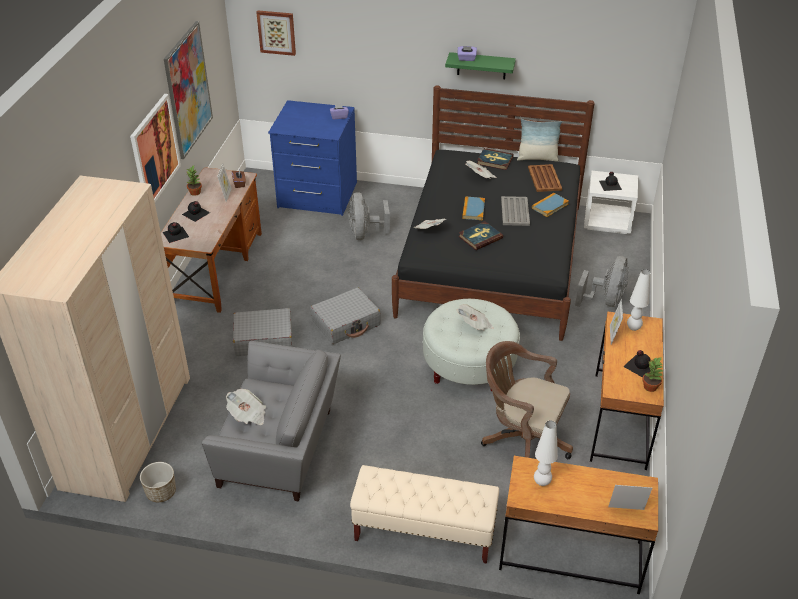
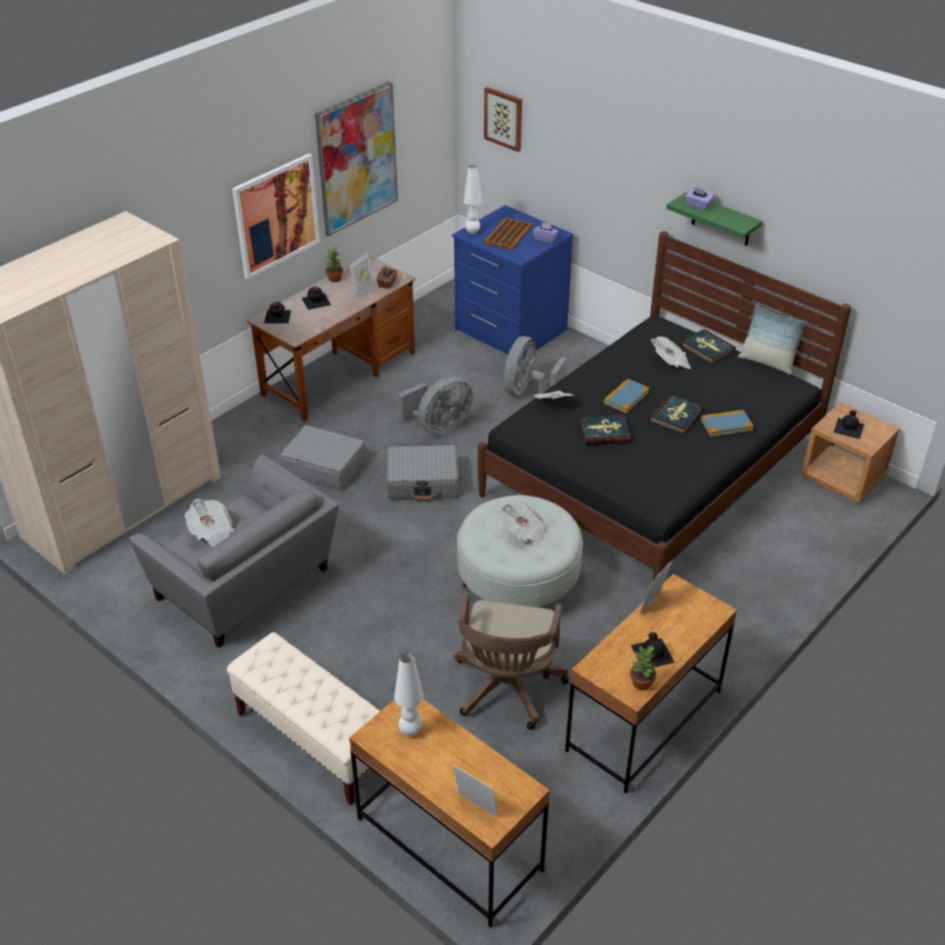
camera: 30 degrees right, 0 degrees up
planter [140,462,176,502] -> none
brown office chair [481,341,573,459] -> brown office chair turned 135 degrees counterclockwise [454,592,569,730]
grey tray [501,196,530,226] -> book [649,394,703,434]
brown tray [528,164,562,192] -> brown tray moved to [483,217,533,251]
grey fan [575,256,629,307] -> grey fan moved to [398,376,473,435]
white nightstand [584,171,638,234] -> brown nightstand [801,402,900,503]
white table lamp [627,269,651,331] -> white table lamp moved to [464,165,482,234]

